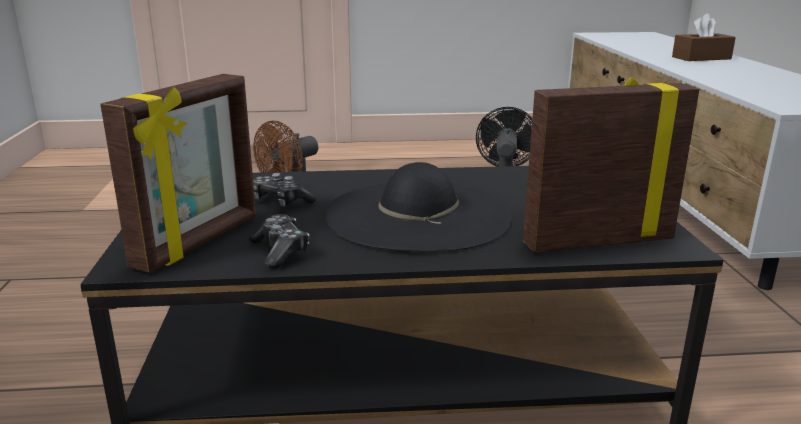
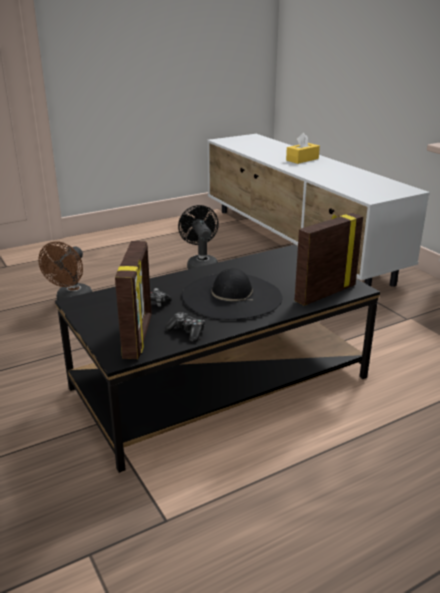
camera: 25 degrees left, 5 degrees up
brown tissue box [672,13,736,61] -> yellow tissue box [286,133,320,164]

